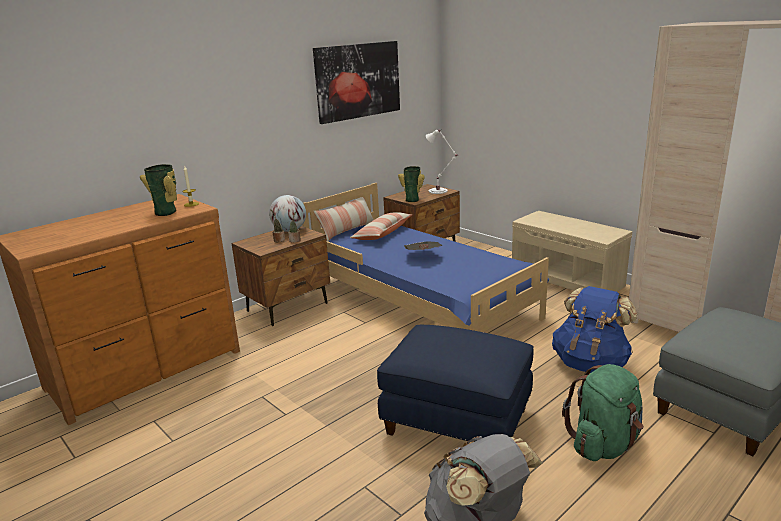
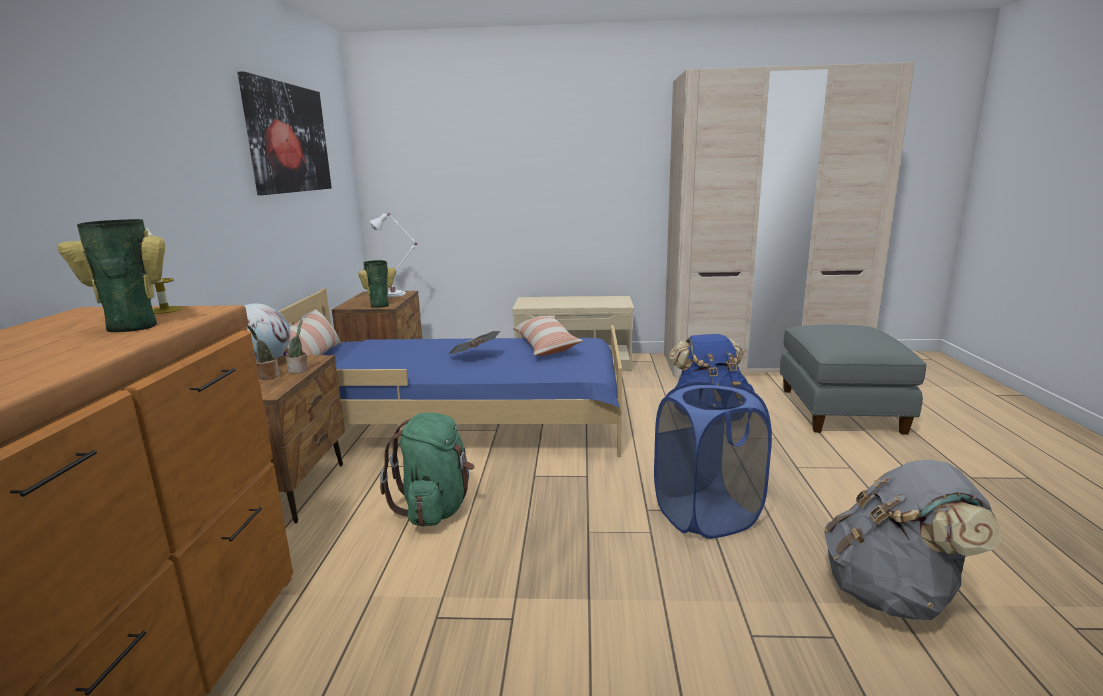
camera: 45 degrees left, 5 degrees down
pillow [350,212,412,240] -> pillow moved to [513,316,583,356]
blue ottoman [377,325,534,441] -> blue laundry basket [654,381,772,539]
green backpack [562,364,644,461] -> green backpack moved to [380,412,475,527]

